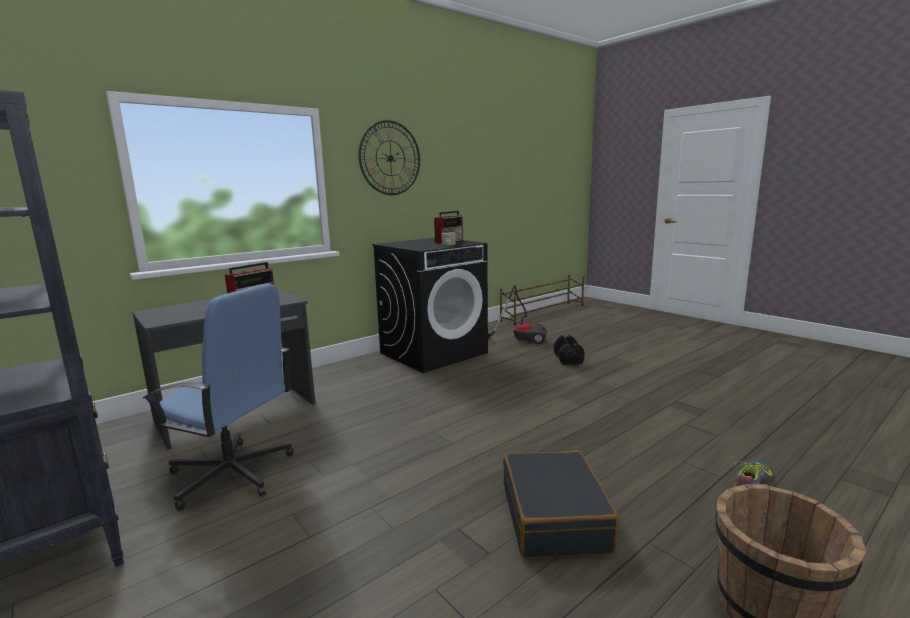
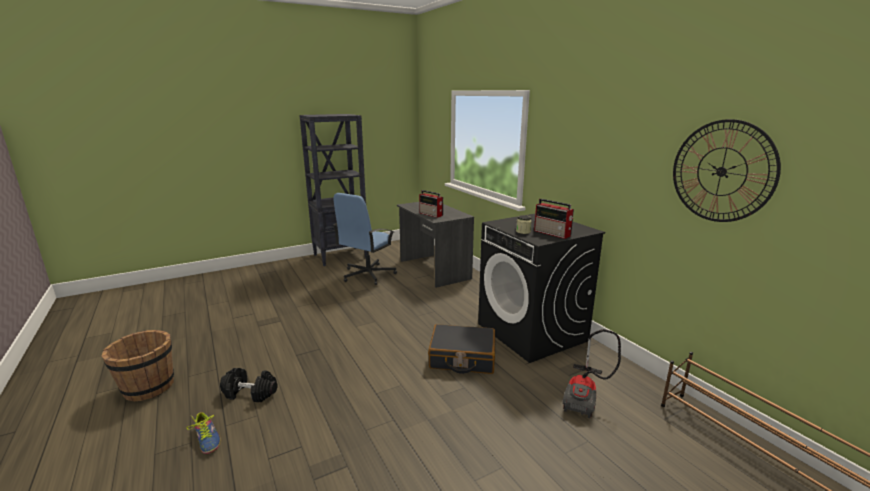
camera: 100 degrees right, 5 degrees up
wall clock [359,120,420,195] -> wall clock moved to [673,119,781,222]
black suitcase [503,451,619,558] -> black suitcase moved to [428,324,495,374]
black dumbbell [554,335,585,365] -> black dumbbell moved to [220,368,278,402]

